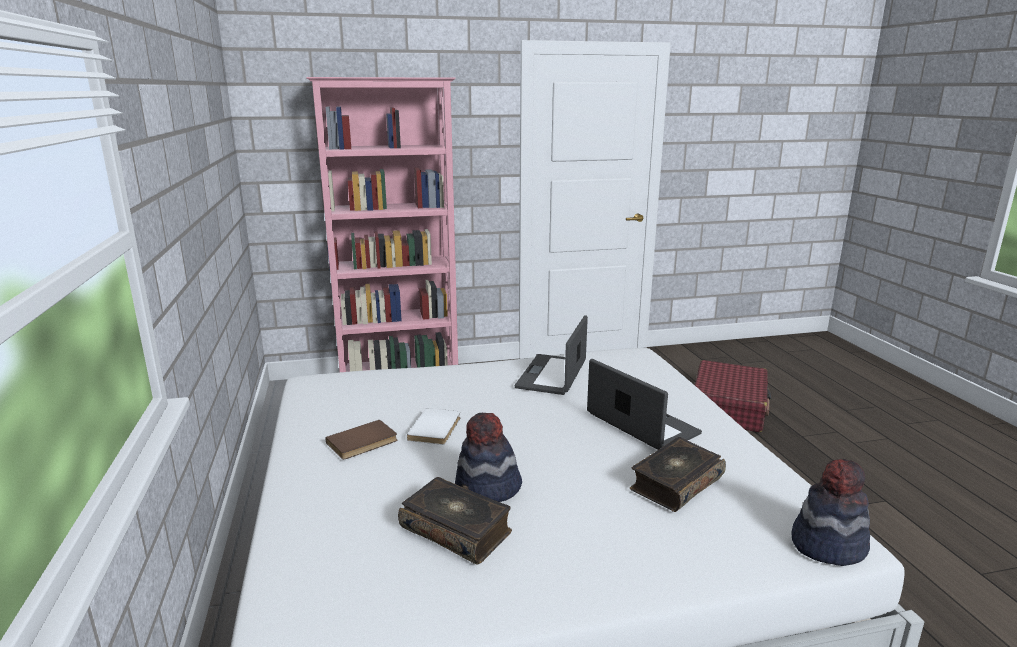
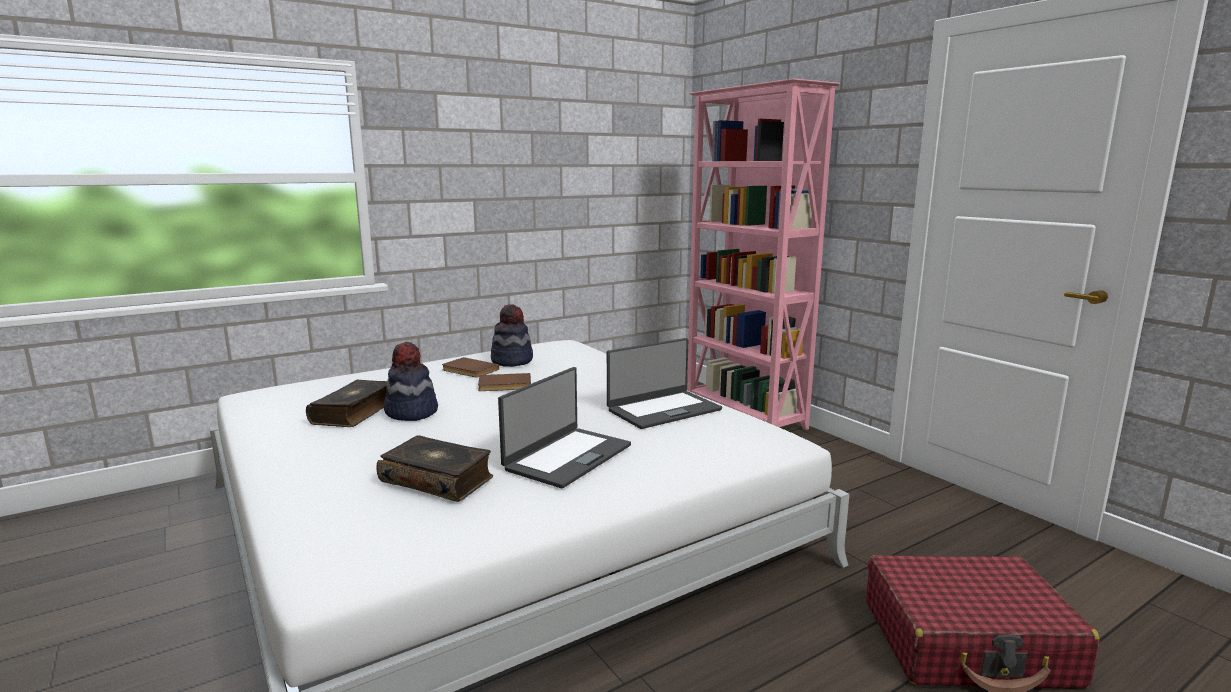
camera: 70 degrees right, 5 degrees down
white book [407,408,460,445] -> brown book [478,373,531,391]
laptop [515,315,588,395] -> laptop turned 150 degrees clockwise [607,338,722,429]
hat [791,459,870,566] -> hat moved to [491,304,533,367]

